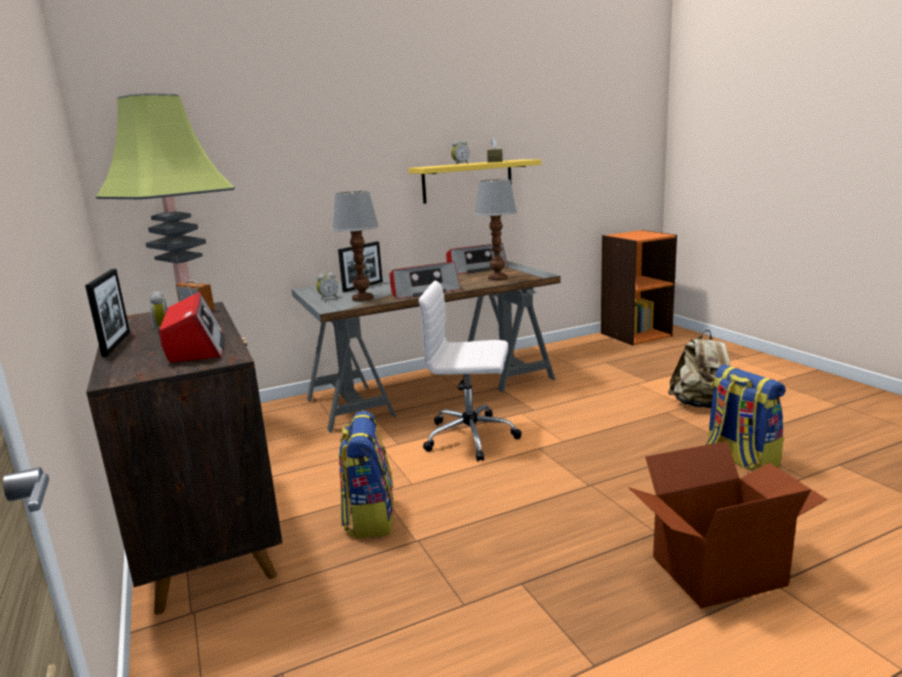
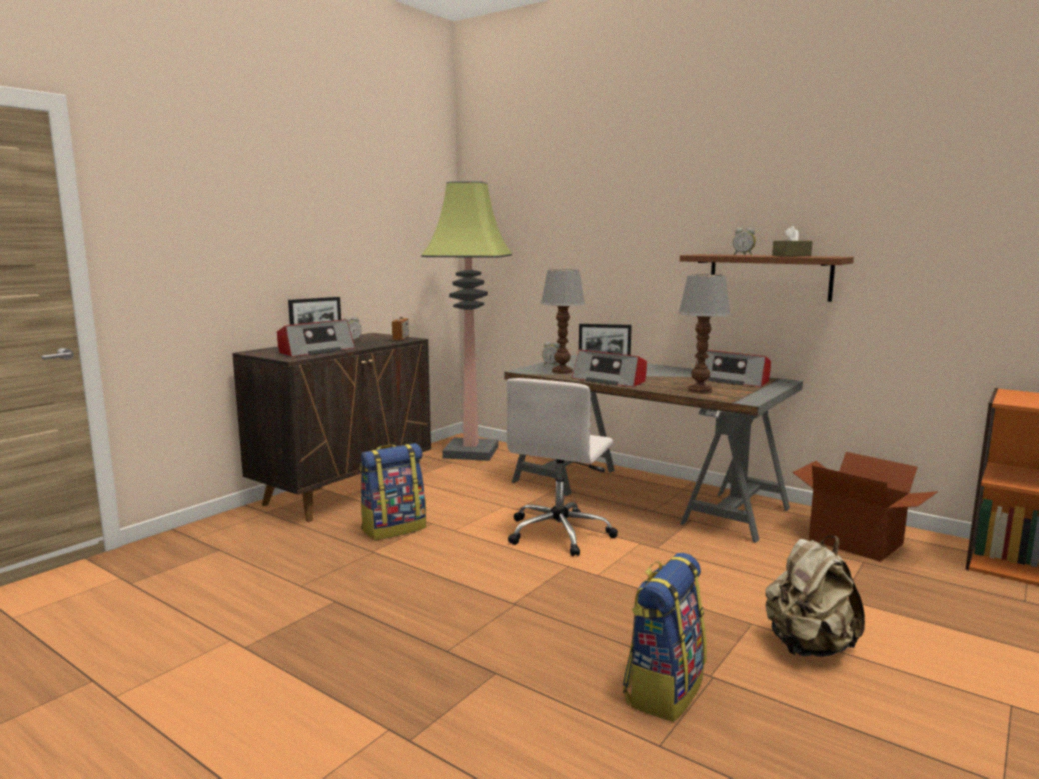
camera: 60 degrees right, 5 degrees down
yellow shelf [408,159,541,204] -> brown shelf [680,254,854,302]
white office chair [419,280,522,462] -> white office chair turned 135 degrees counterclockwise [506,378,618,556]
cardboard box [628,441,827,609] -> cardboard box moved to [792,452,938,562]

